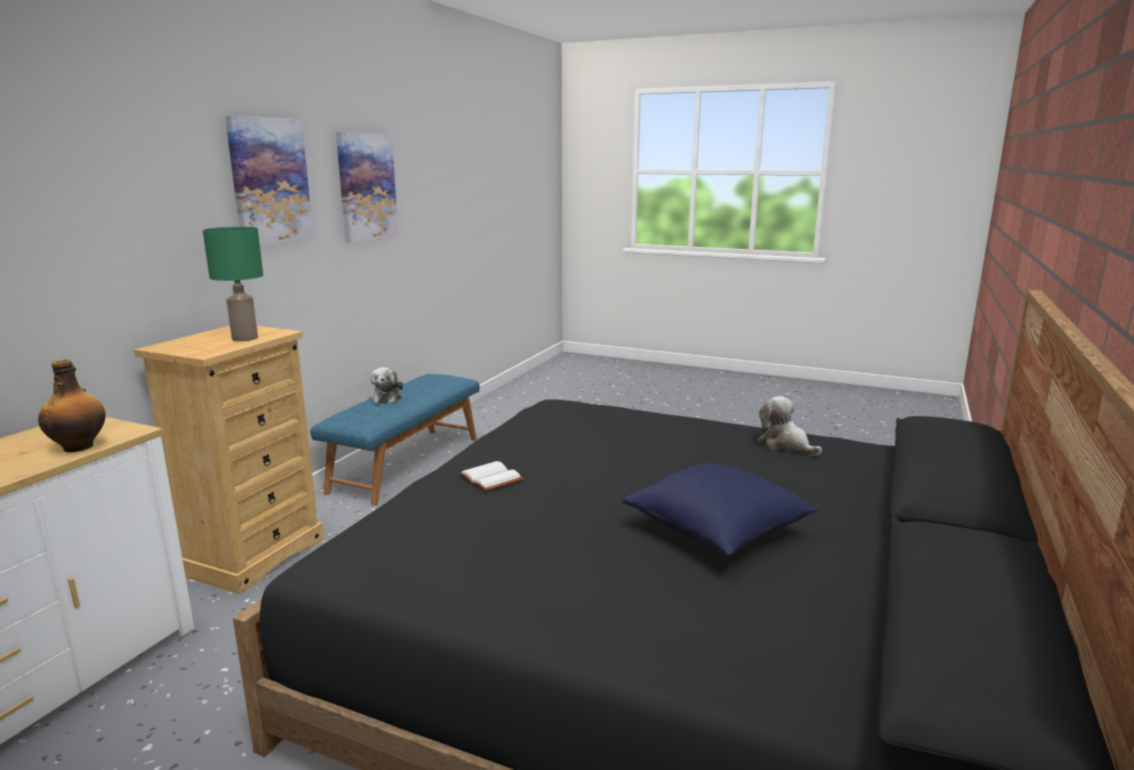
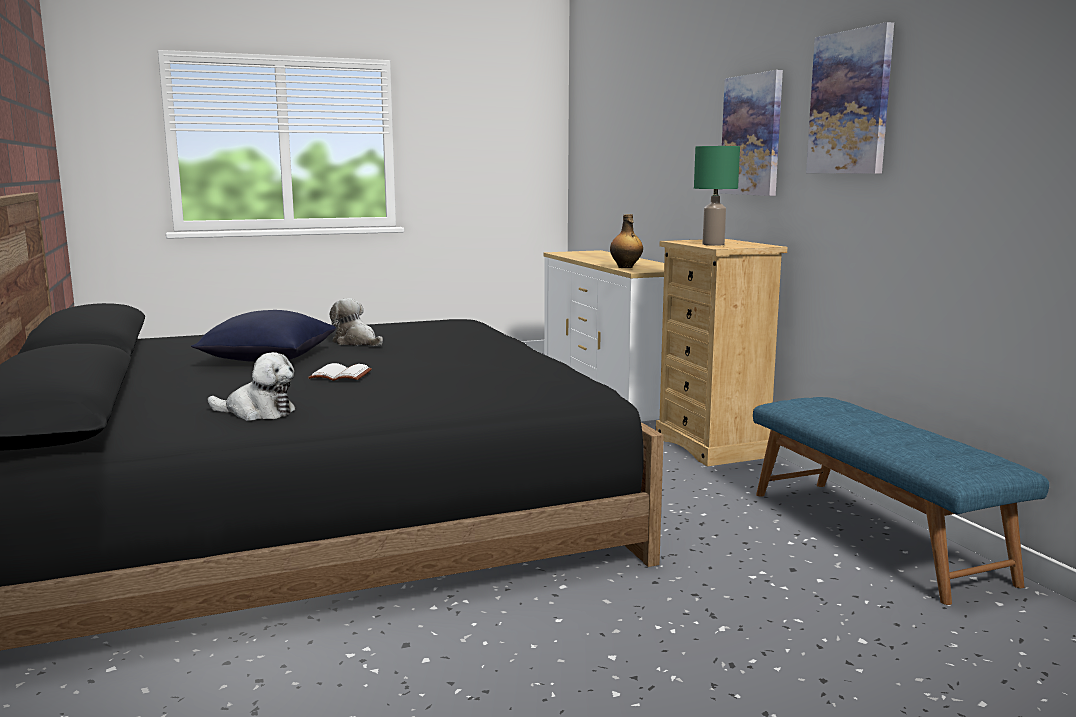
camera: 135 degrees right, 5 degrees down
picture [336,132,398,243] -> picture moved to [720,70,783,196]
plush toy [369,367,403,404] -> plush toy moved to [329,298,383,346]
white book [459,461,524,491] -> white book moved to [308,363,372,381]

